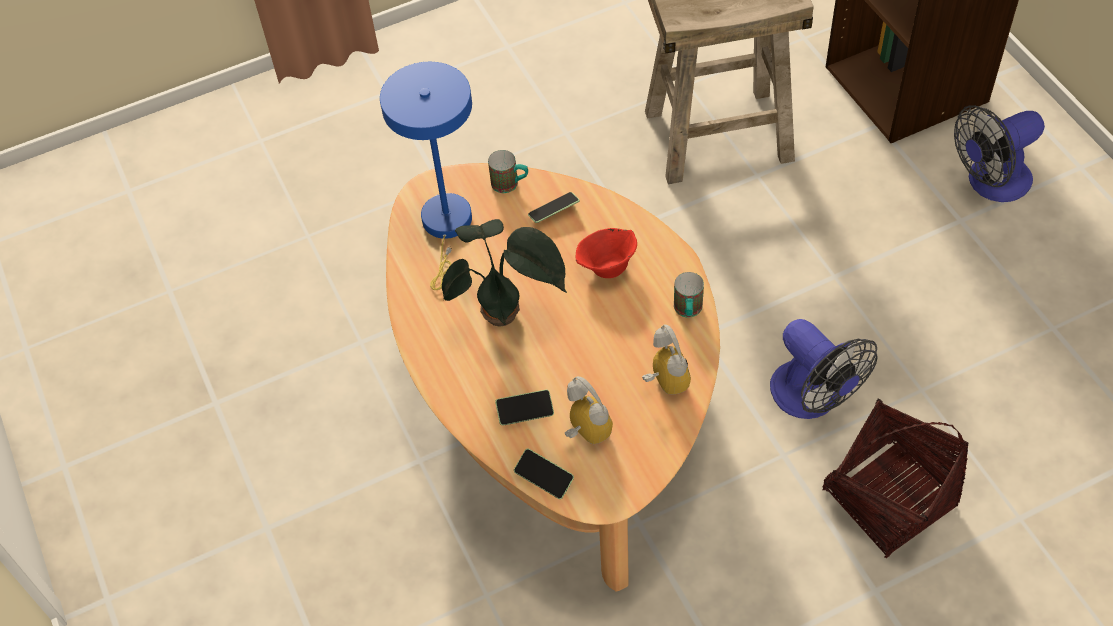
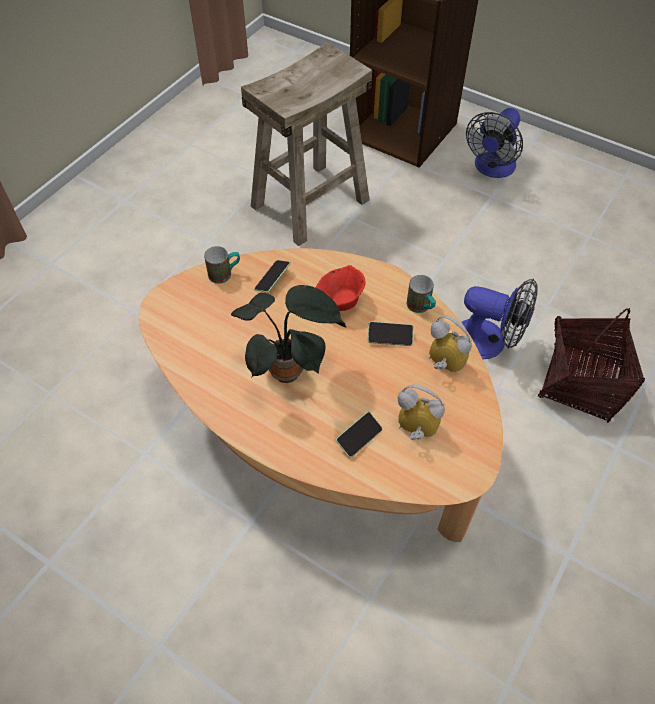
camera: 35 degrees left, 0 degrees up
blue table lamp [380,62,472,290] -> none
phone [514,449,574,499] -> phone moved to [368,321,413,346]

